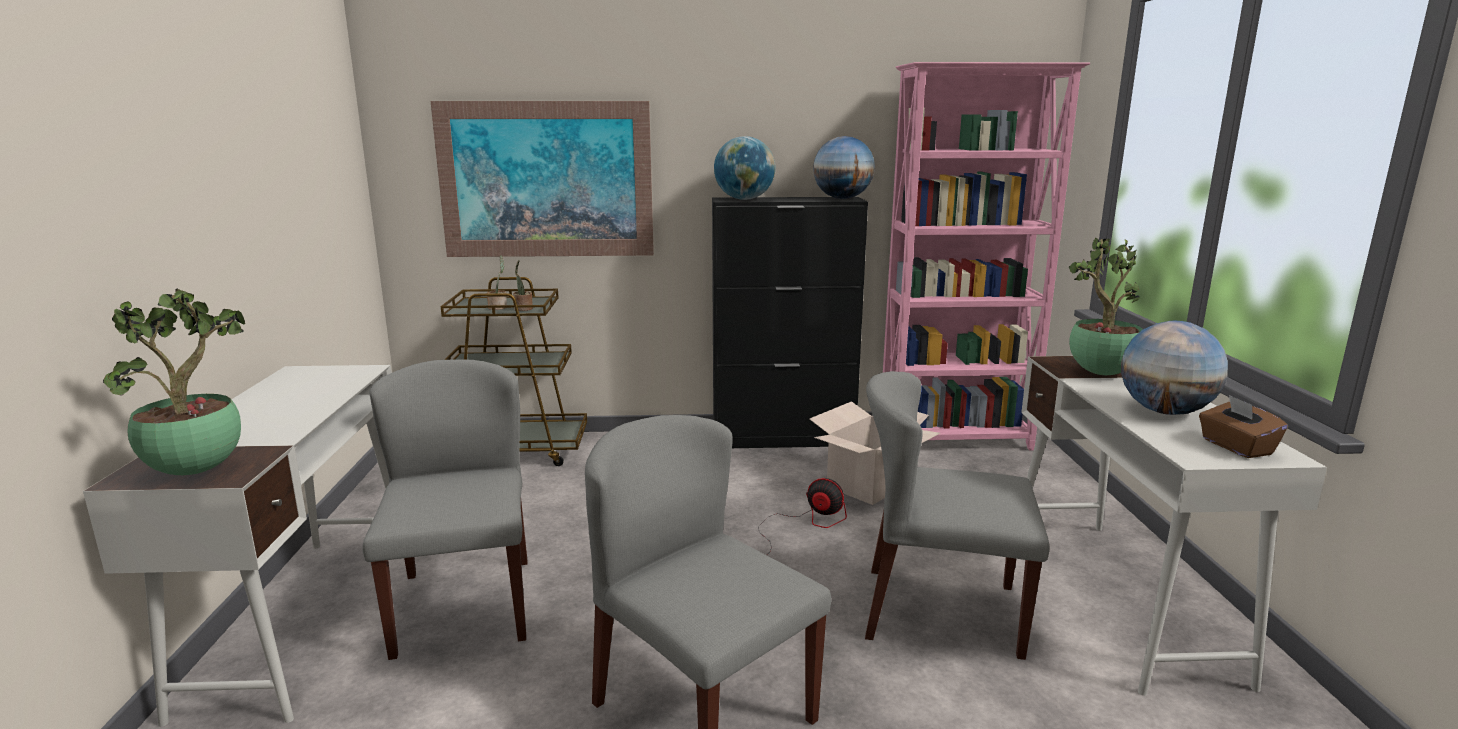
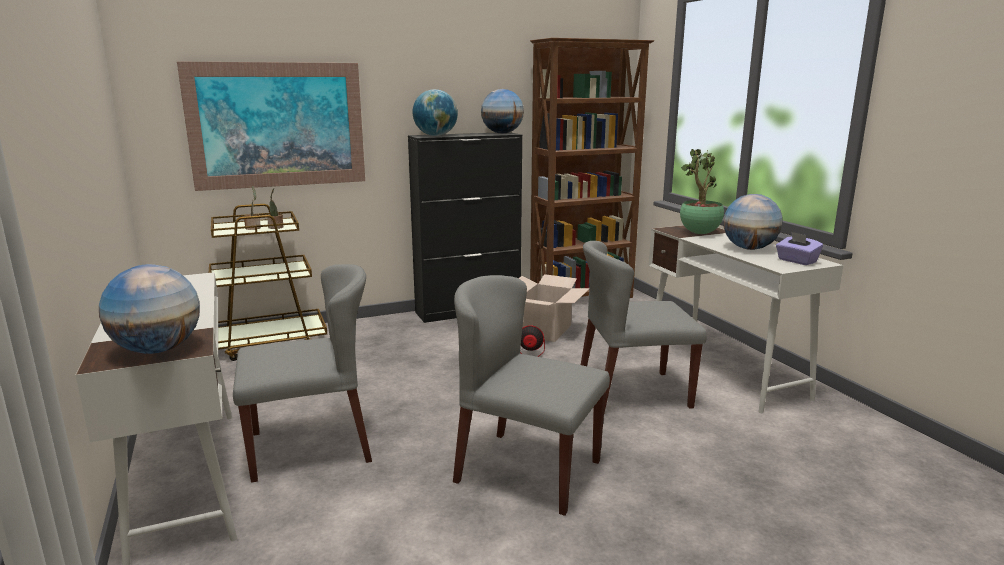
camera: 20 degrees left, 0 degrees up
potted plant [103,289,245,475] -> globe [99,264,200,354]
grey chair [362,360,528,660] -> grey chair turned 105 degrees clockwise [233,264,372,483]
pink bookcase [883,62,1090,451] -> brown bookcase [530,38,654,298]
brown tissue box [1199,395,1288,458] -> purple tissue box [776,232,823,265]

